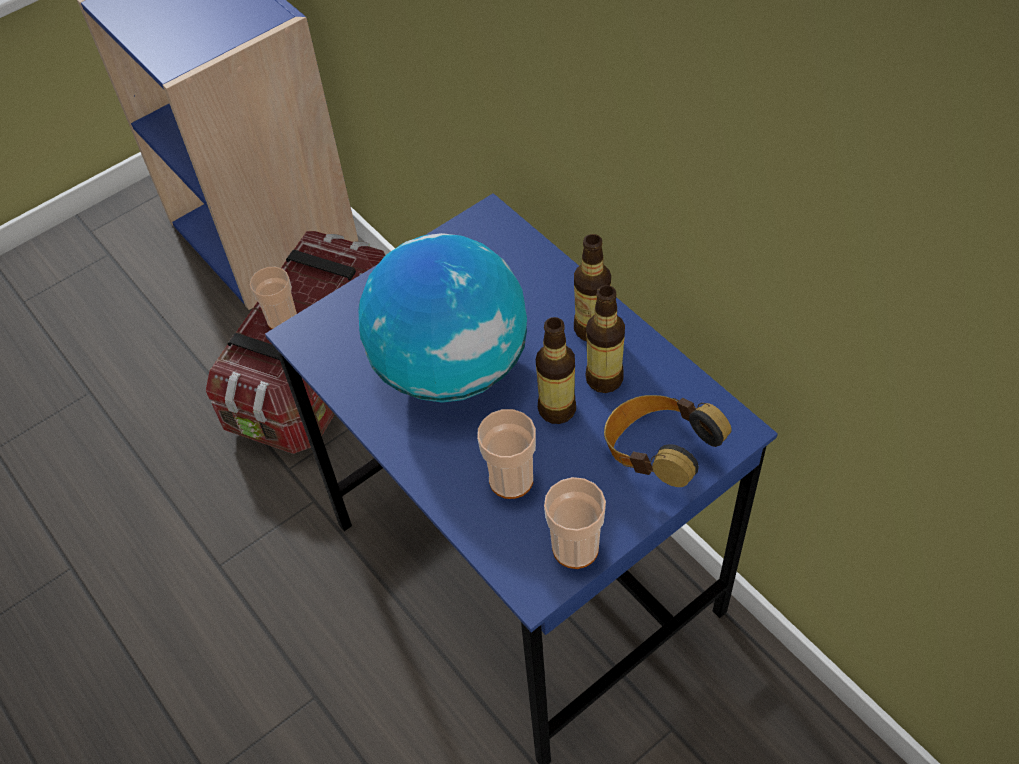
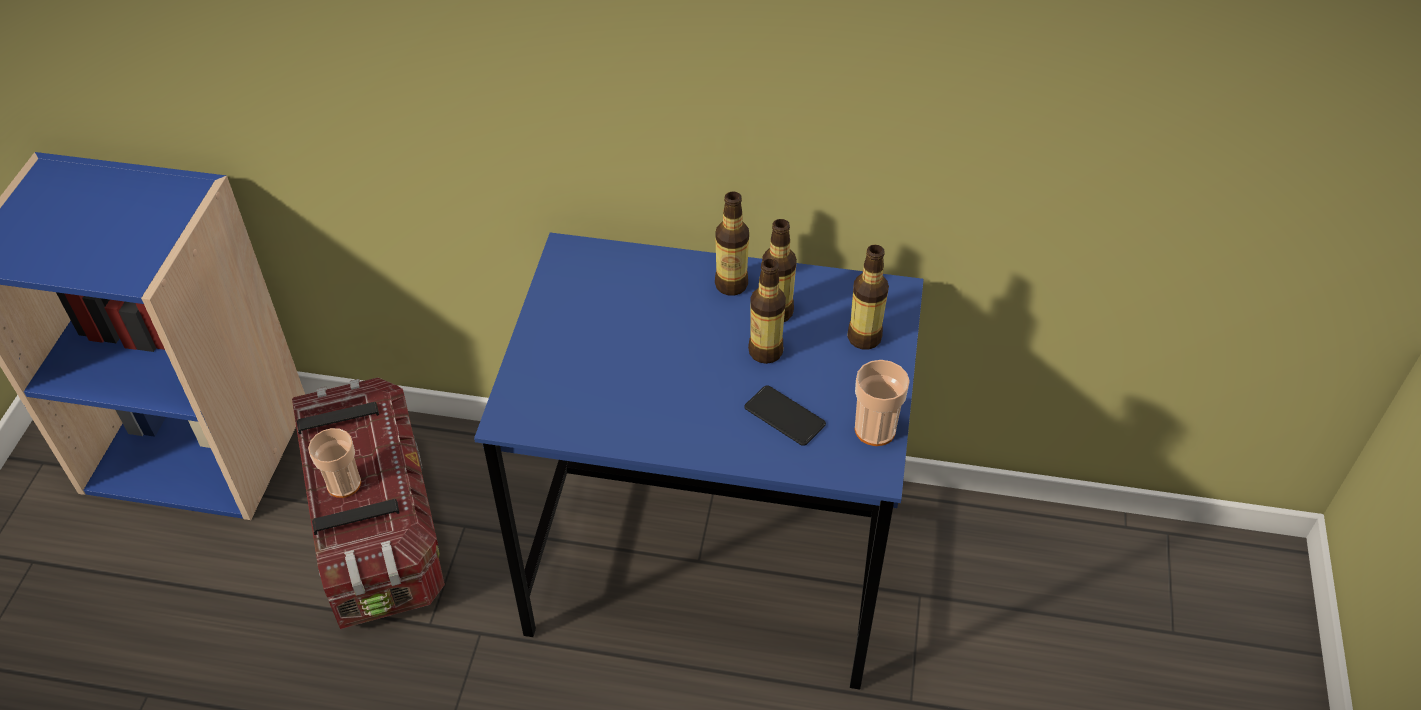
camera: 45 degrees left, 5 degrees down
globe [358,233,527,403] -> none
cup [477,409,536,499] -> phone [744,385,826,446]
headphones [604,395,732,487] -> bottle [848,245,889,349]

